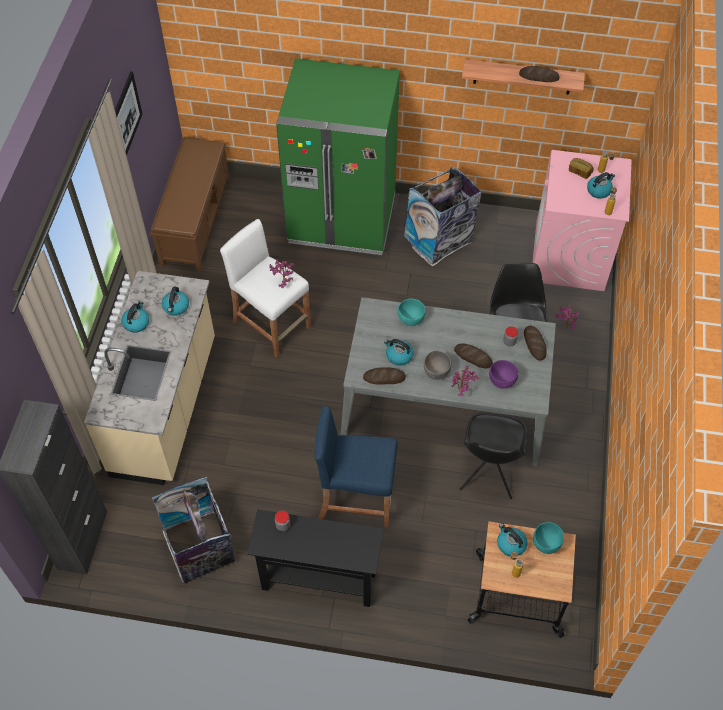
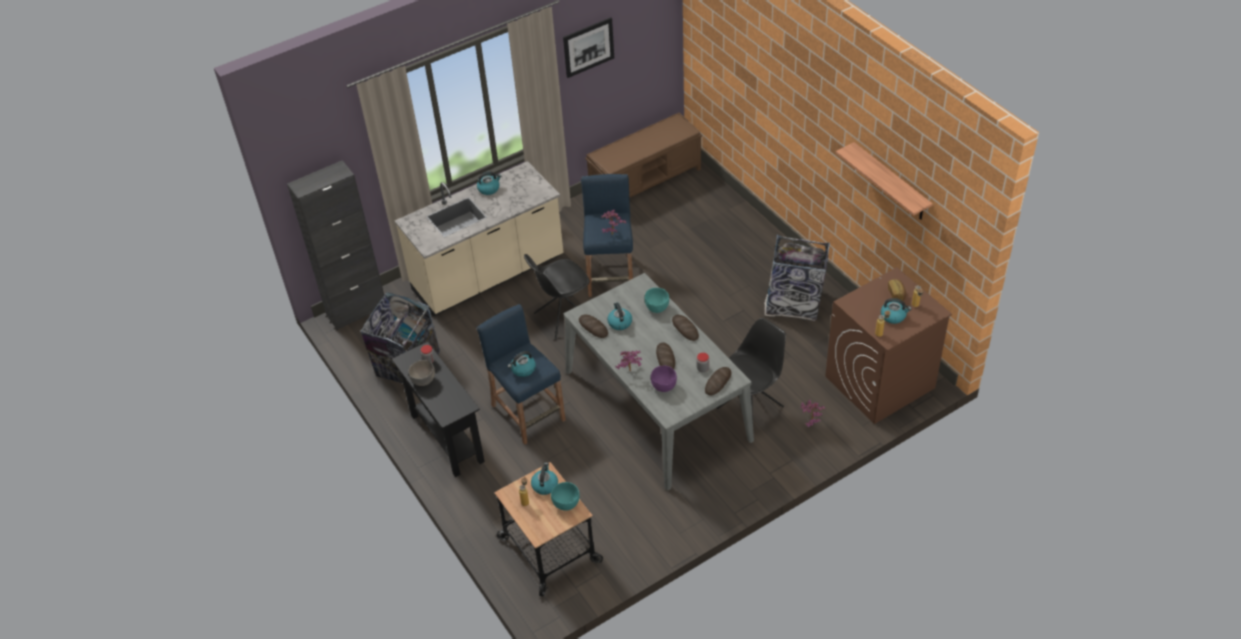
camera: 50 degrees right, 10 degrees down
kettle [162,287,189,316] -> kettle moved to [508,351,536,377]
white stool [220,219,311,358] -> blue stool [581,174,633,297]
green fridge [276,58,400,255] -> none
grey bowl [424,351,451,380] -> grey bowl moved to [408,360,435,386]
black chair [460,413,527,499] -> black chair moved to [524,254,590,340]
bread [519,66,560,82] -> bread moved to [672,315,699,341]
pink washing machine [532,150,632,291] -> brown washing machine [825,267,952,424]

